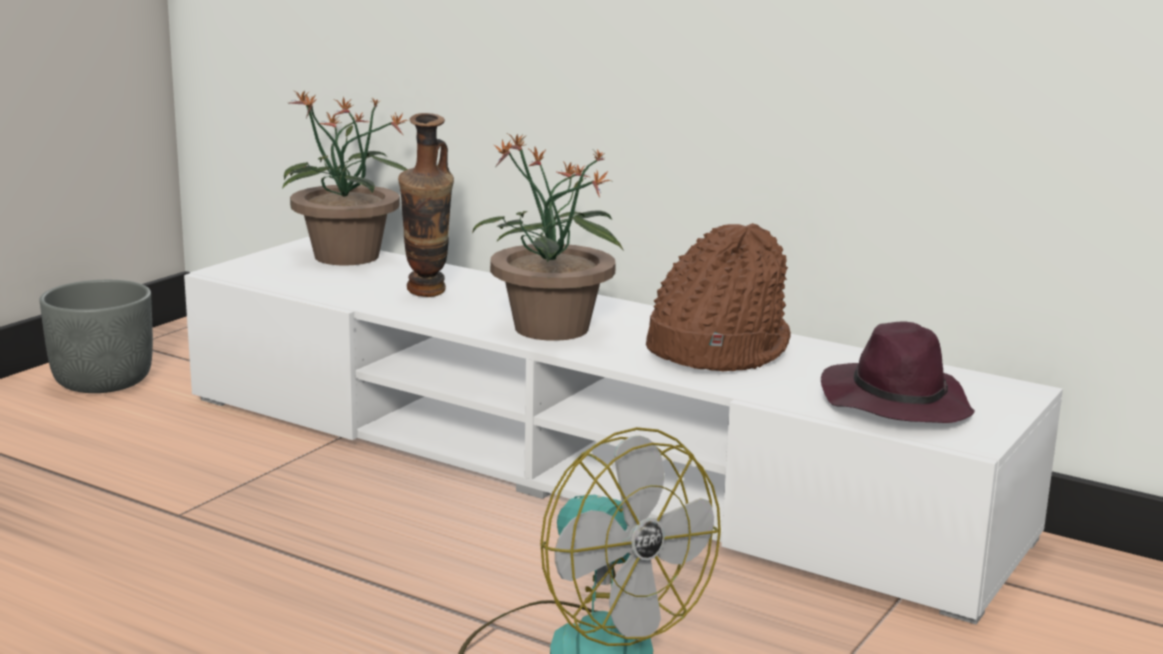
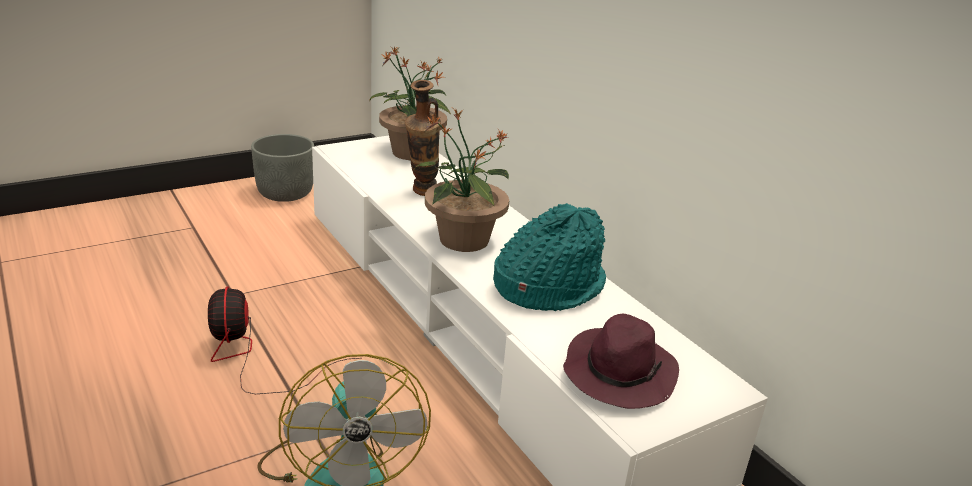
camera: 25 degrees right, 10 degrees up
brown hat [646,223,791,371] -> turquoise hat [493,203,606,311]
none -> fan [208,286,360,394]

